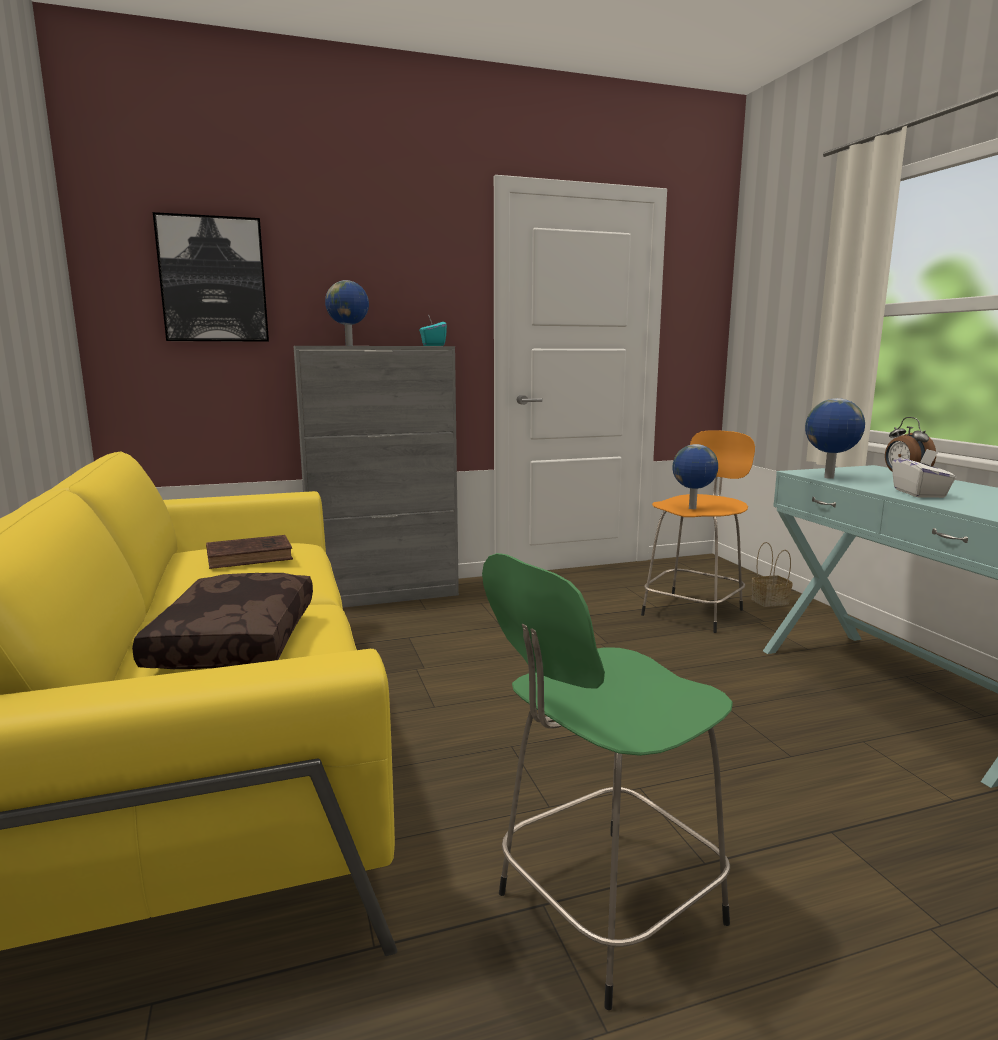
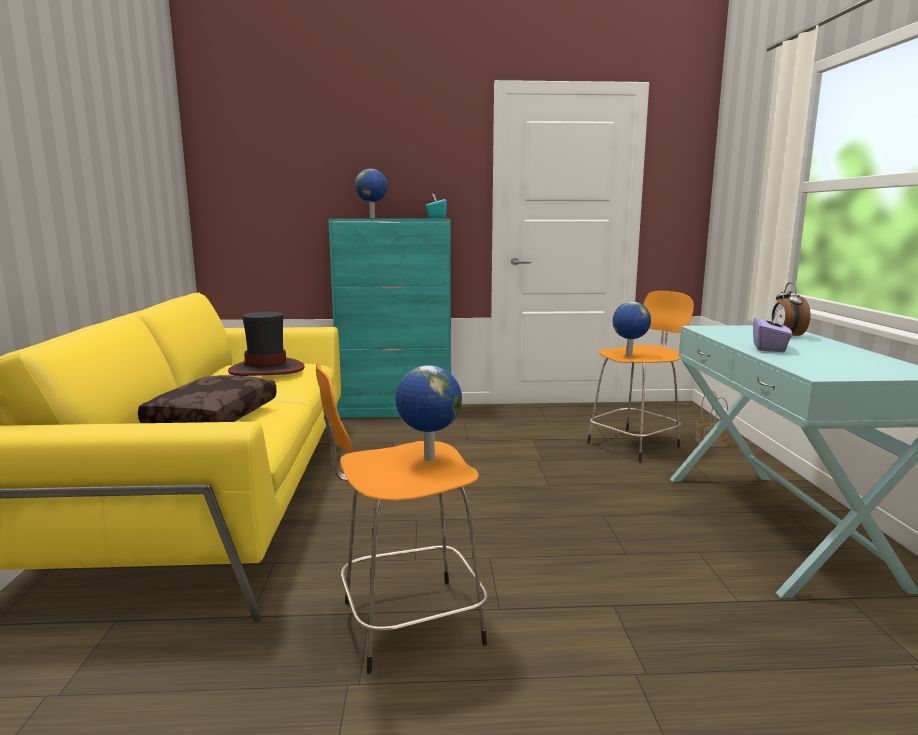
camera: 15 degrees right, 0 degrees up
picture [153,212,269,342] -> none
brown book [206,535,293,569] -> hat [228,312,304,376]
grey cabinet [293,346,459,608] -> turquoise cabinet [328,218,451,418]
green stool [482,553,733,1010] -> orange stool [316,362,488,674]
globe [805,398,865,479] -> globe moved to [395,365,462,461]
white tissue box [892,449,956,498] -> purple tissue box [753,311,792,352]

